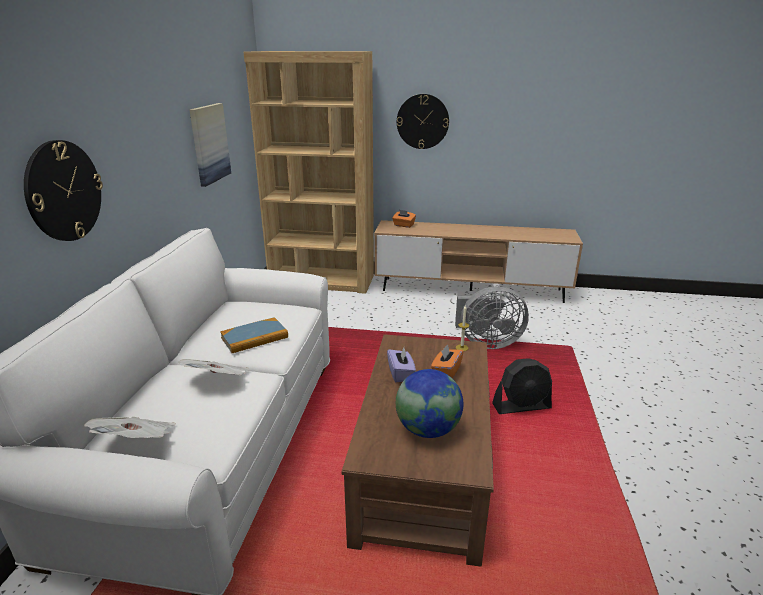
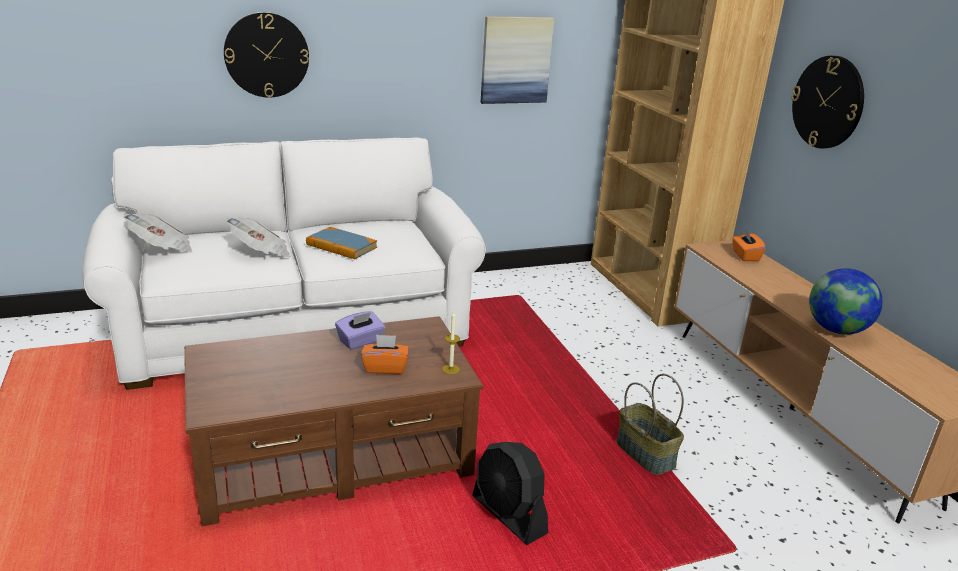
camera: 60 degrees right, 0 degrees up
globe [396,369,463,438] -> globe moved to [809,268,883,334]
grey fan [455,286,529,349] -> basket [616,374,684,475]

